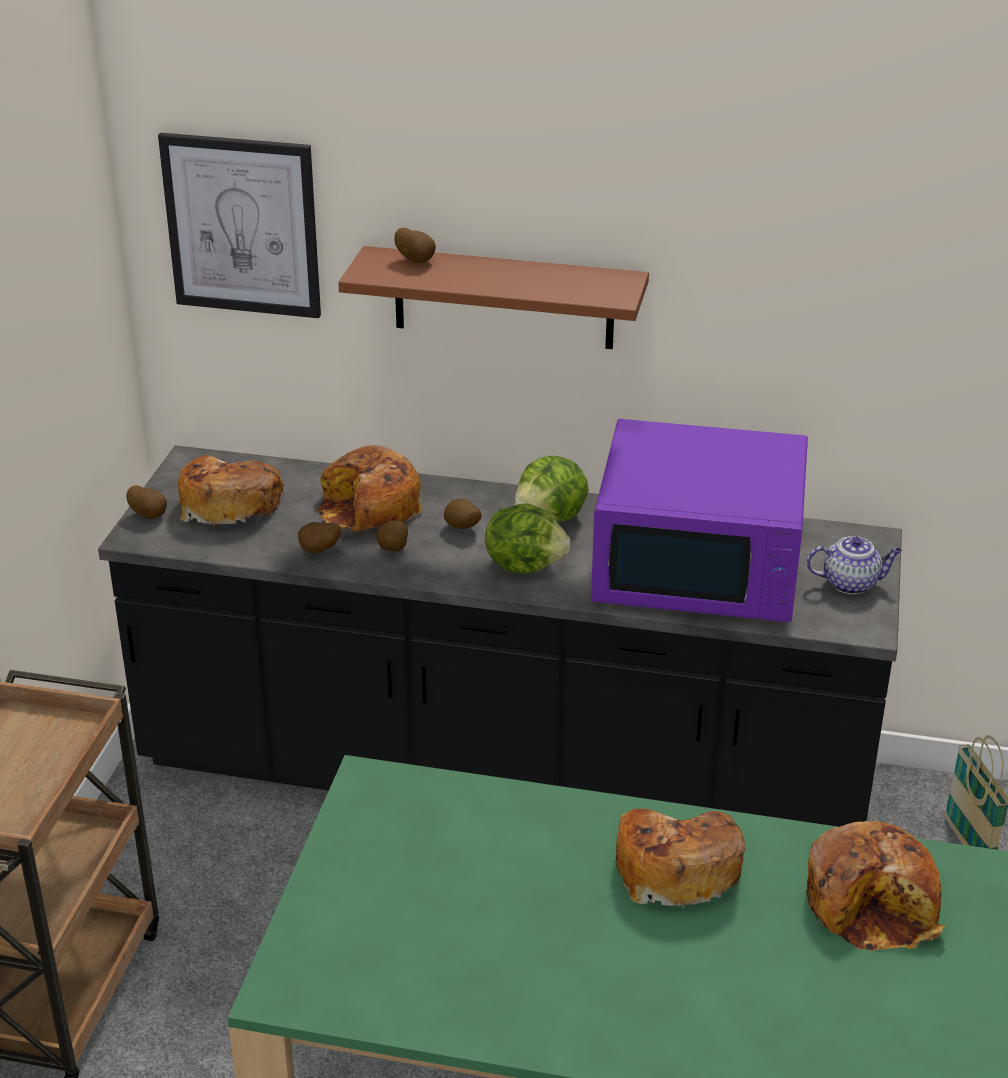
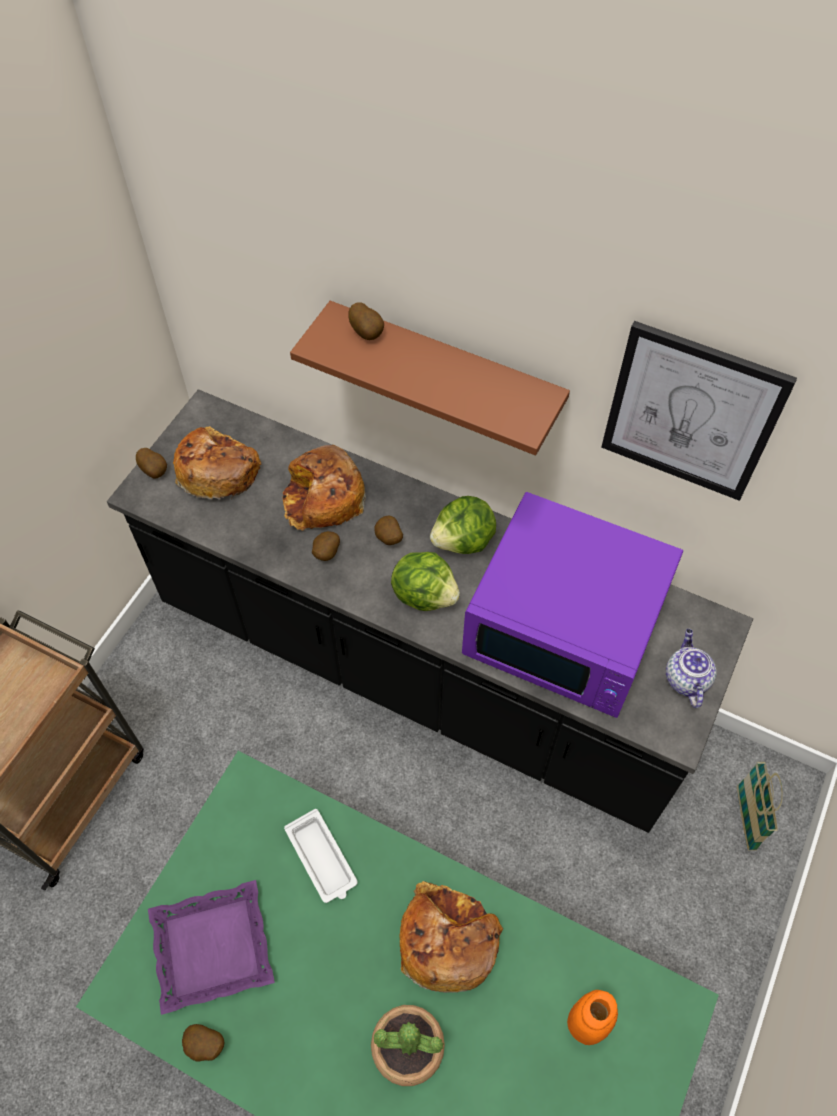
camera: 15 degrees right, 25 degrees up
picture [158,133,321,318] -> picture moved to [601,321,797,501]
potato [298,522,341,553] -> potato moved to [182,1024,224,1061]
bread [806,821,947,951] -> orange jar [567,990,618,1045]
teapot [807,536,902,594] -> teapot turned 105 degrees counterclockwise [666,629,716,708]
none -> purple tray [148,880,275,1015]
none -> white tray [284,809,358,903]
none -> potted plant [371,1005,445,1086]

